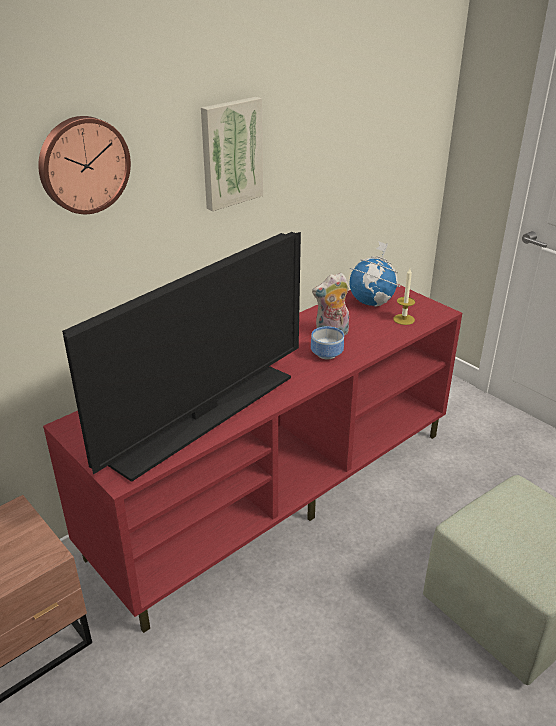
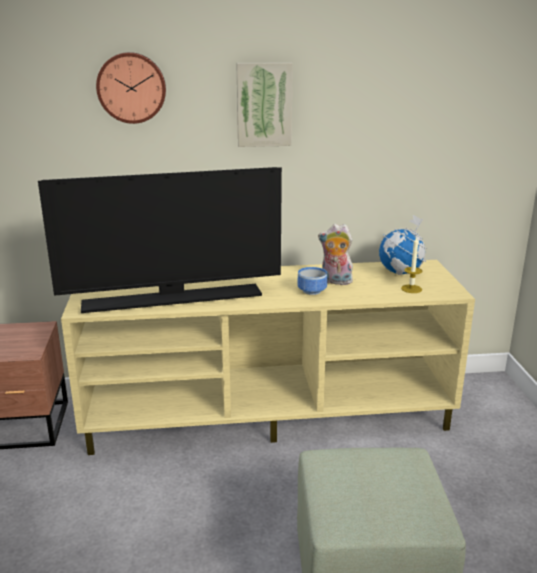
camera: 35 degrees right, 10 degrees down
red tv stand [43,284,462,633] -> beige tv stand [61,260,475,455]

